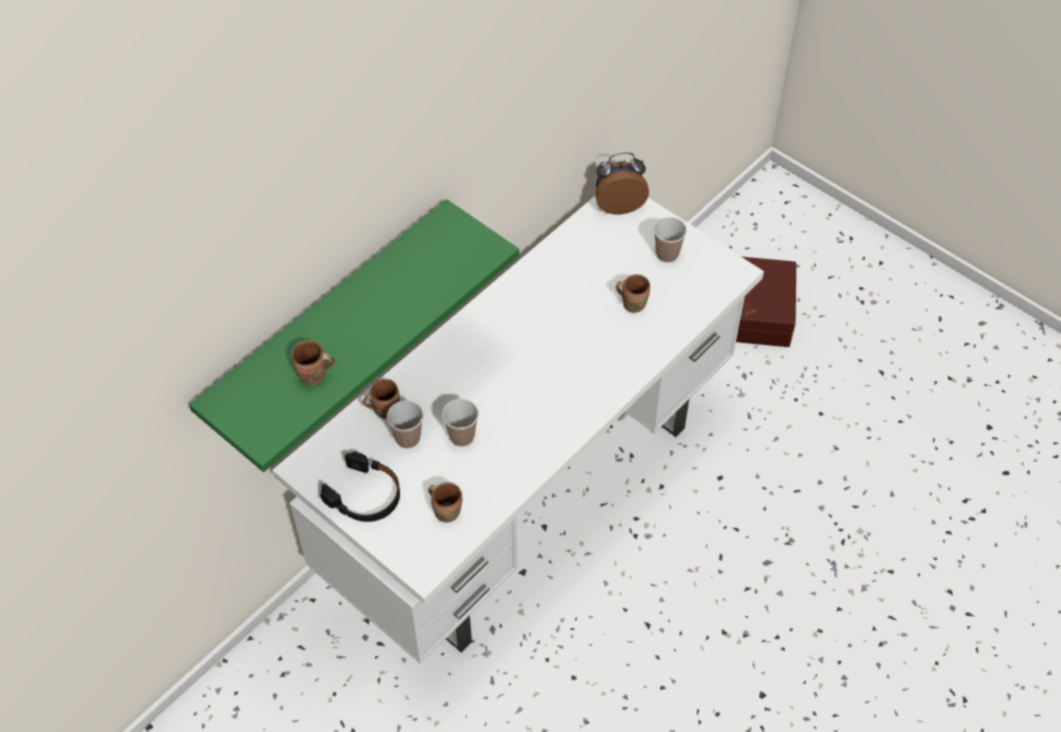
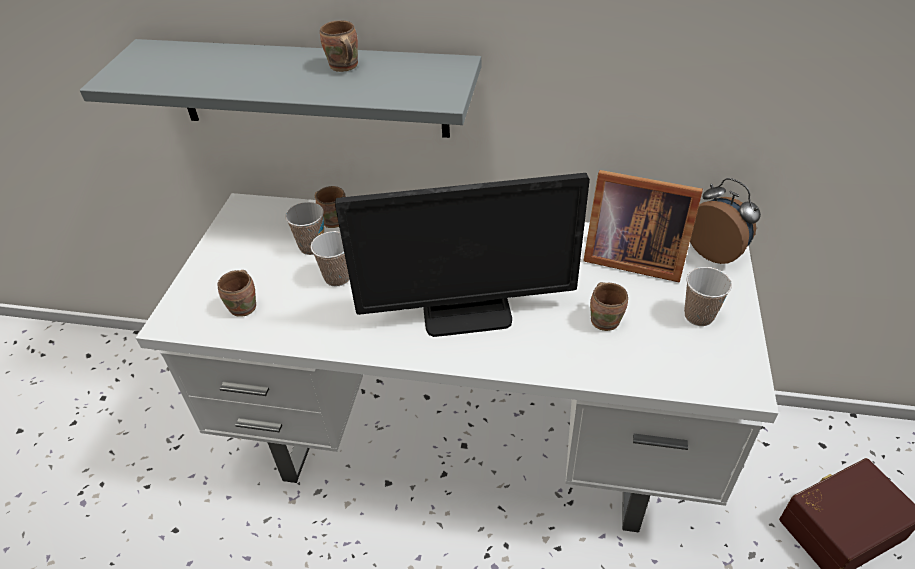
camera: 60 degrees right, 10 degrees down
green shelf [189,199,519,472] -> grey shelf [80,39,481,138]
brown mug [291,340,335,385] -> brown mug moved to [320,20,358,72]
black headphones [320,452,400,522] -> none
none -> monitor [335,173,590,337]
none -> picture frame [583,170,703,282]

